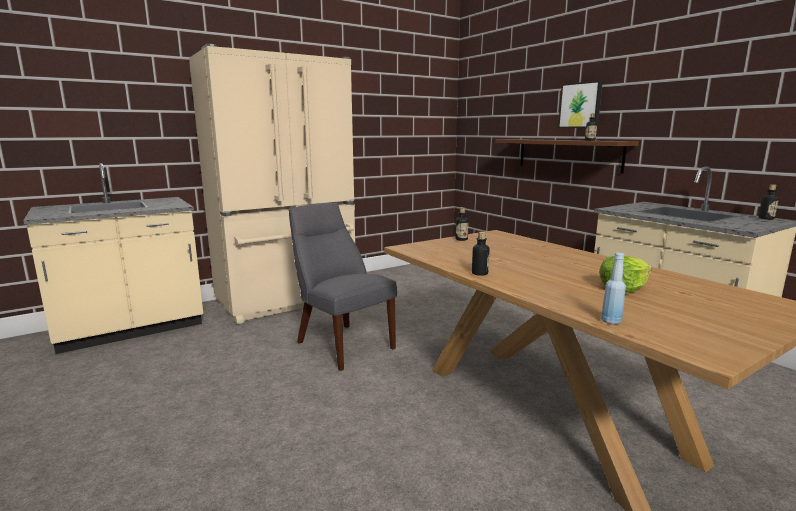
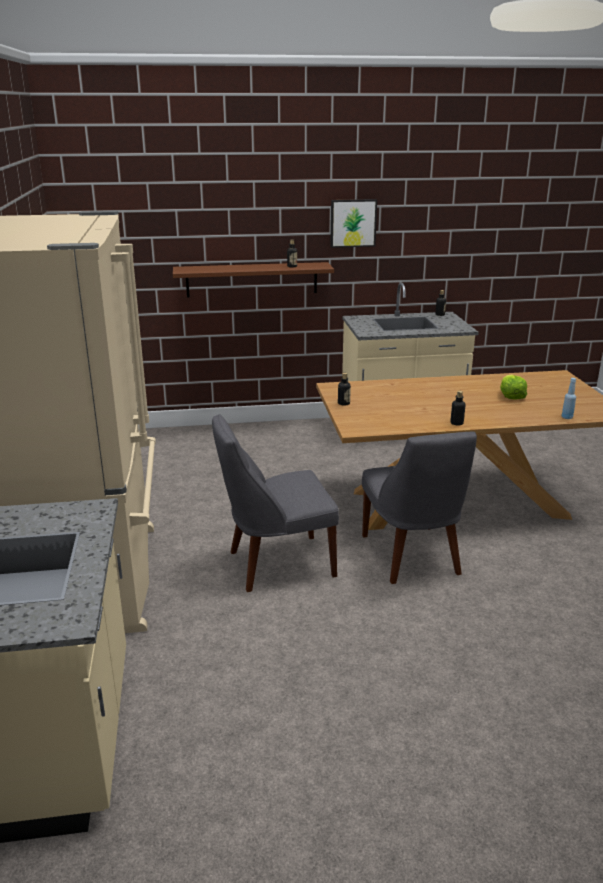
camera: 65 degrees left, 10 degrees up
picture [558,81,603,128] -> picture moved to [330,199,377,248]
none -> grey chair [362,432,477,584]

